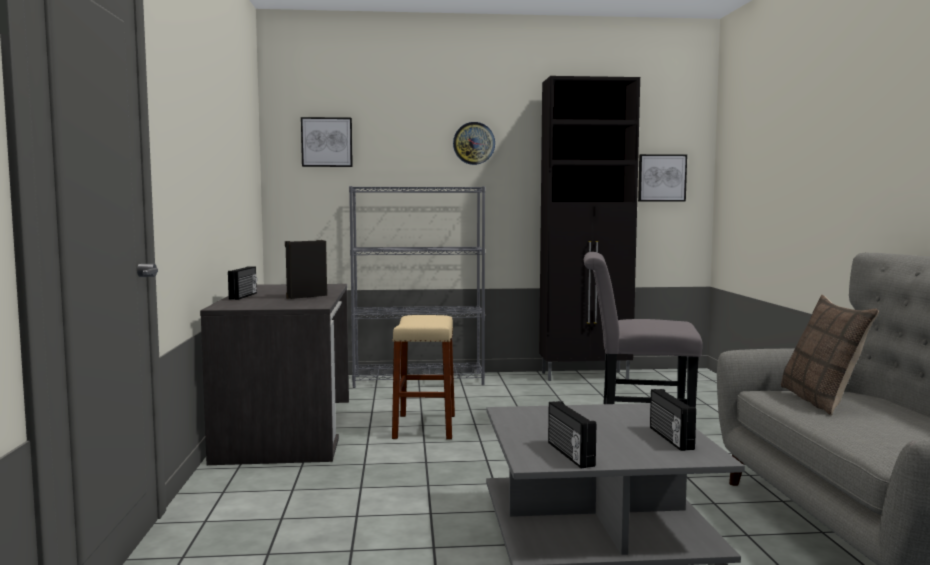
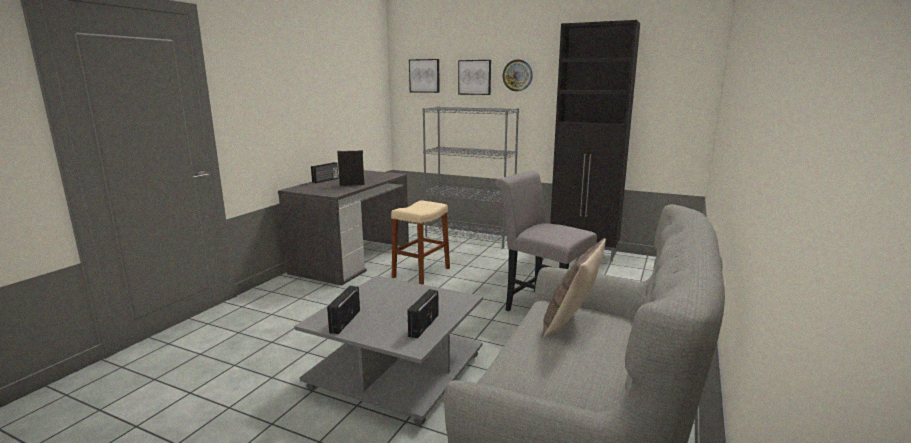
camera: 30 degrees right, 10 degrees up
picture [638,154,687,201] -> picture moved to [458,60,491,95]

